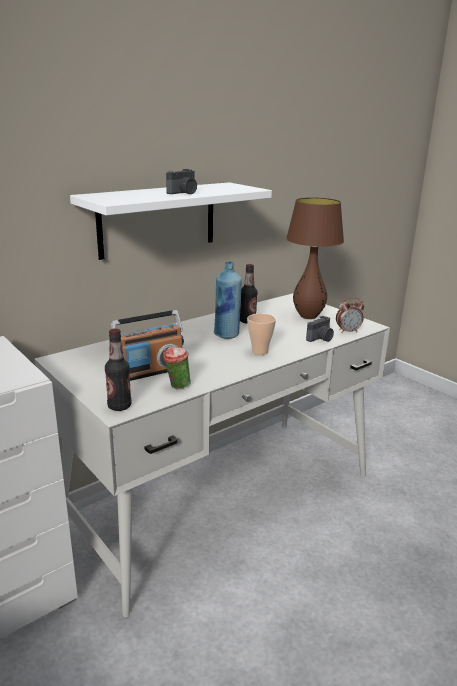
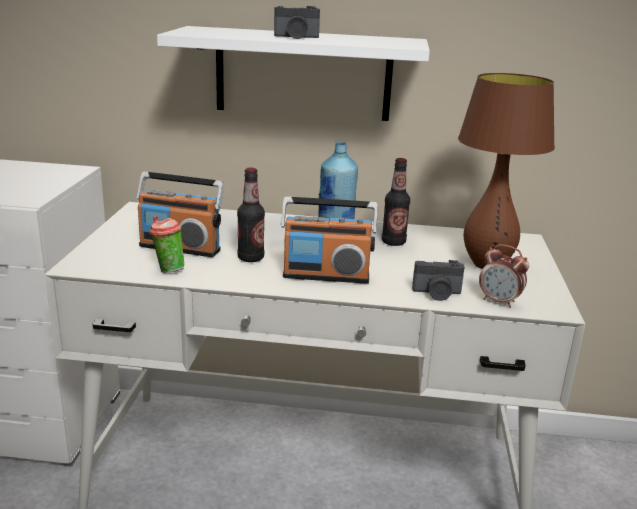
camera: 45 degrees right, 0 degrees up
bottle [105,329,132,411] -> bottle moved to [237,168,265,262]
cup [247,313,276,355] -> radio [281,197,378,283]

